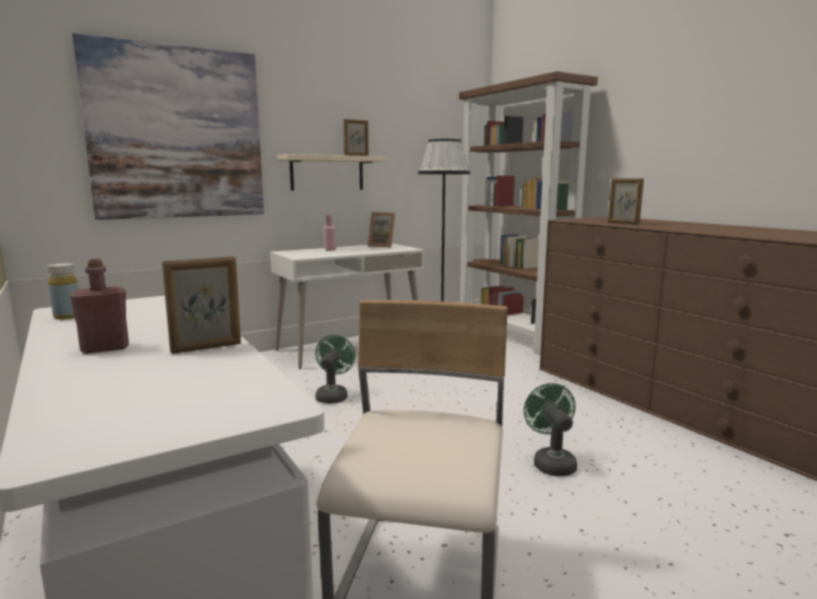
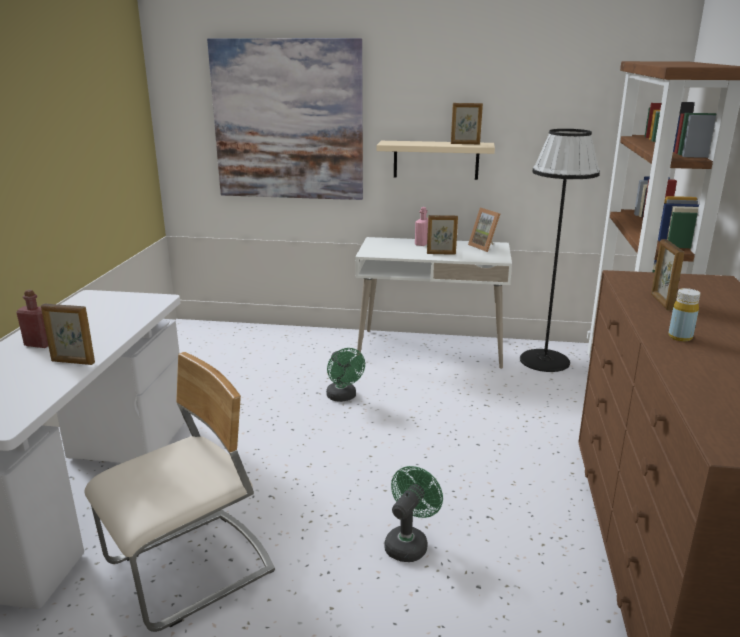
camera: 40 degrees right, 10 degrees up
yellow bottle [48,263,79,319] -> yellow bottle moved to [668,288,700,342]
green fan [315,335,355,404] -> green fan turned 105 degrees clockwise [326,348,365,402]
none -> picture frame [427,215,458,255]

